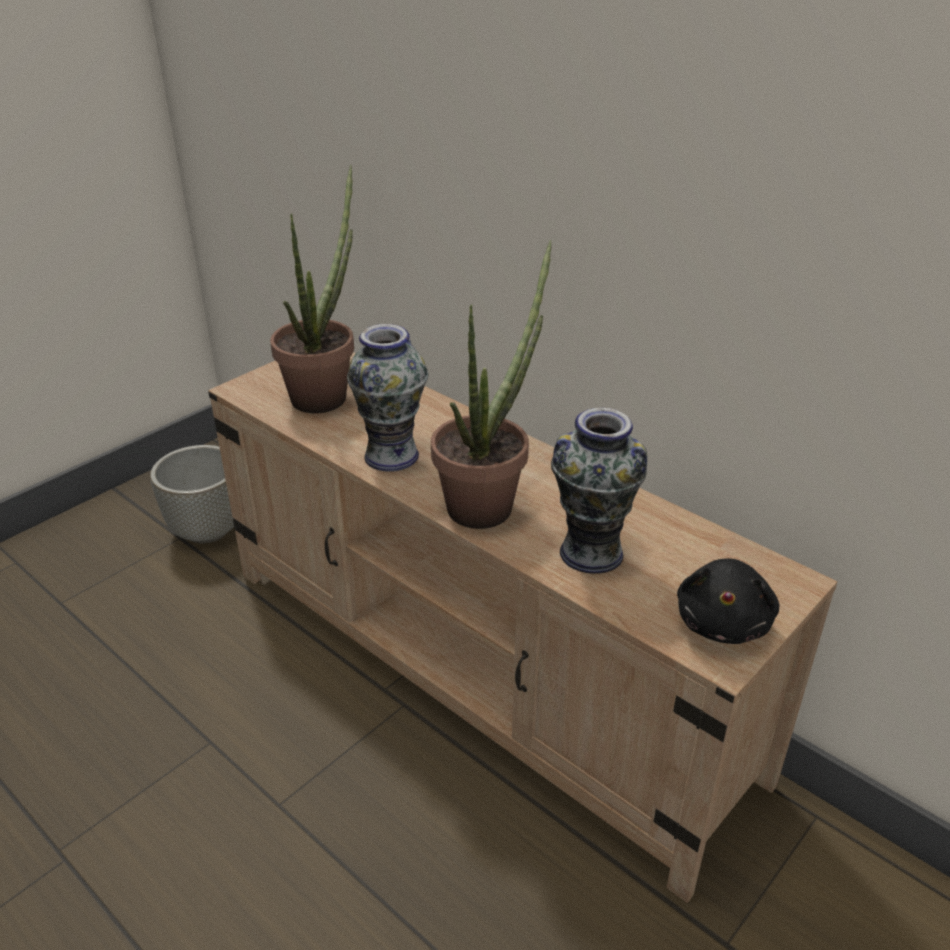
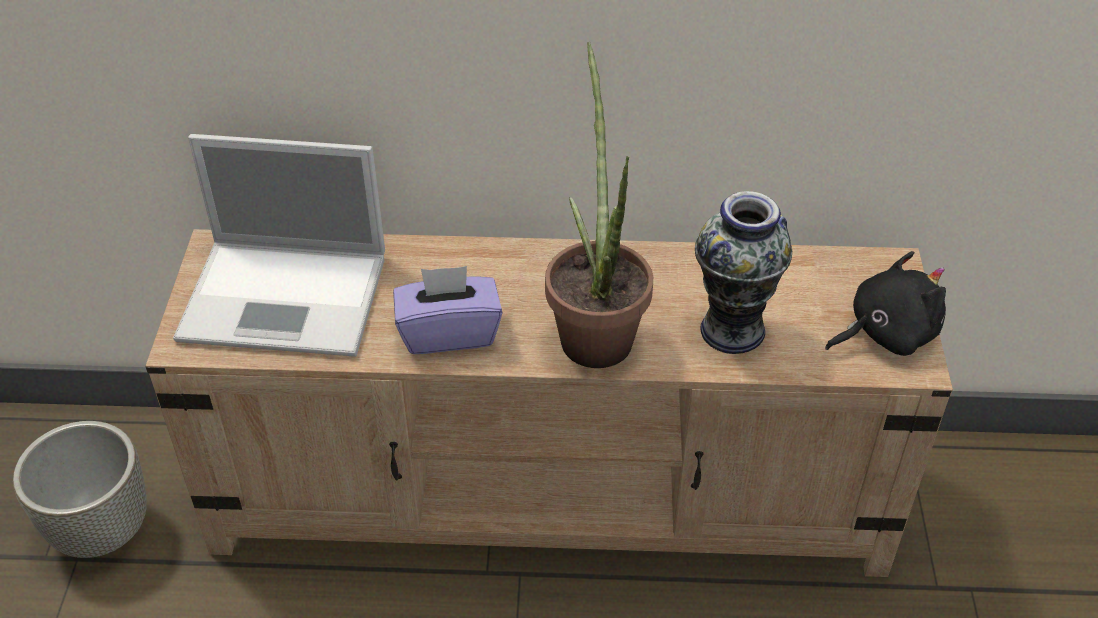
camera: 40 degrees left, 10 degrees up
potted plant [270,165,354,413] -> laptop [173,134,385,357]
vase [347,324,428,472] -> purple tissue box [393,266,502,354]
black plush toy [677,558,779,644] -> black plush toy turned 90 degrees counterclockwise [825,251,946,356]

